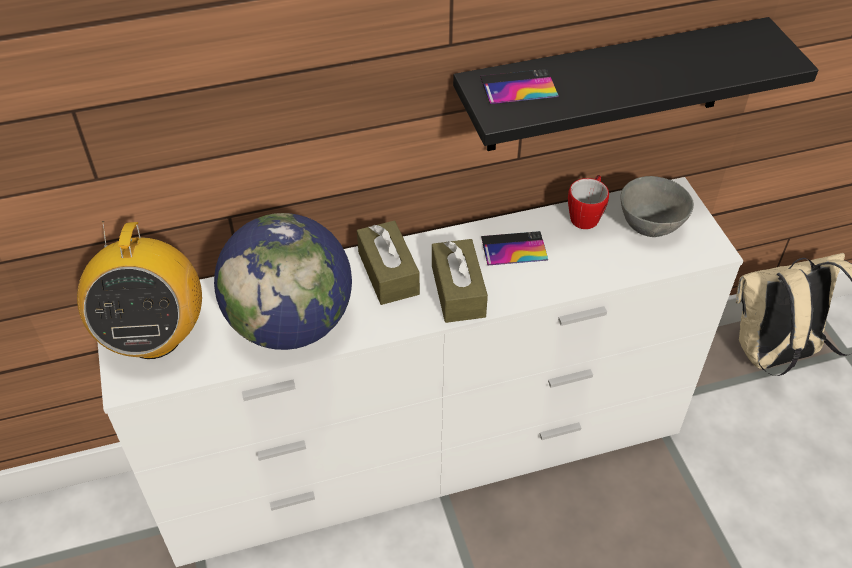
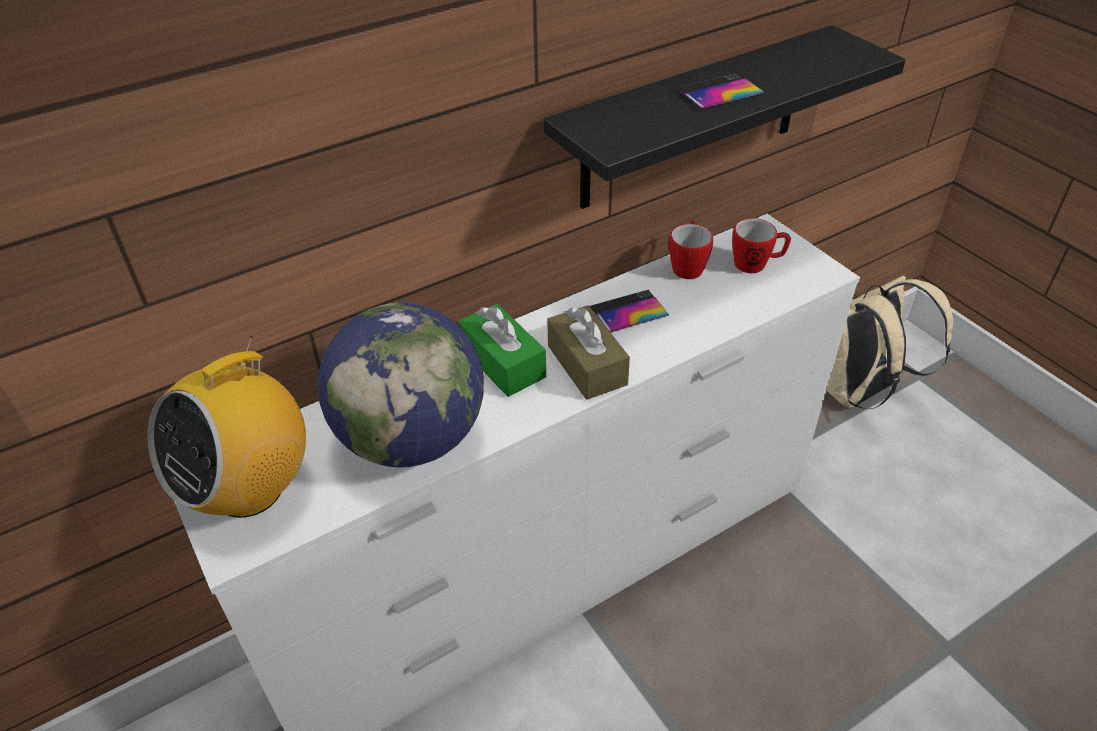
camera: 15 degrees left, 5 degrees down
radio [77,221,202,359] -> radio turned 60 degrees clockwise [148,336,306,518]
brown tissue box [357,221,420,305] -> green tissue box [458,304,546,397]
phone [480,69,559,104] -> phone moved to [674,73,765,110]
grey bowl [620,176,694,237] -> mug [732,218,791,273]

